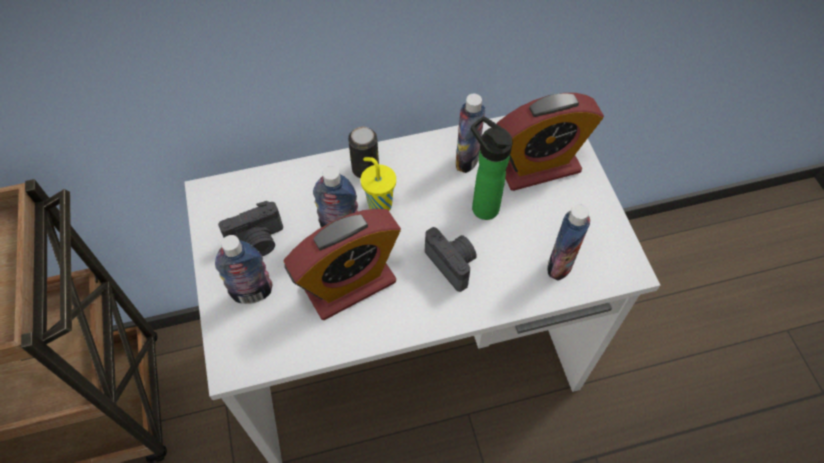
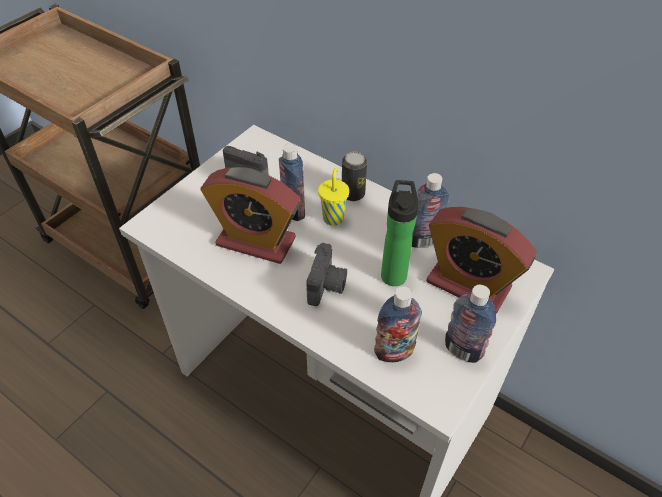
camera: 50 degrees right, 10 degrees down
bottle [215,235,272,304] -> bottle moved to [445,285,496,363]

